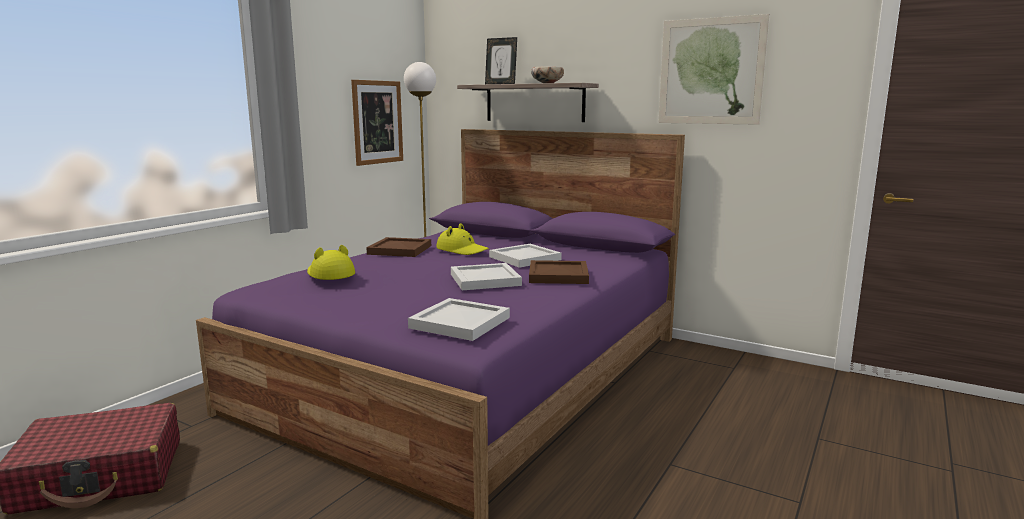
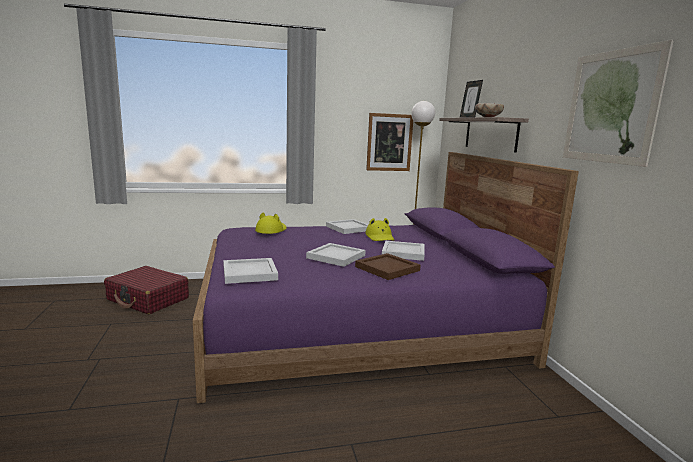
camera: 45 degrees right, 0 degrees up
brown tray [366,237,431,257] -> white tray [326,219,369,234]

